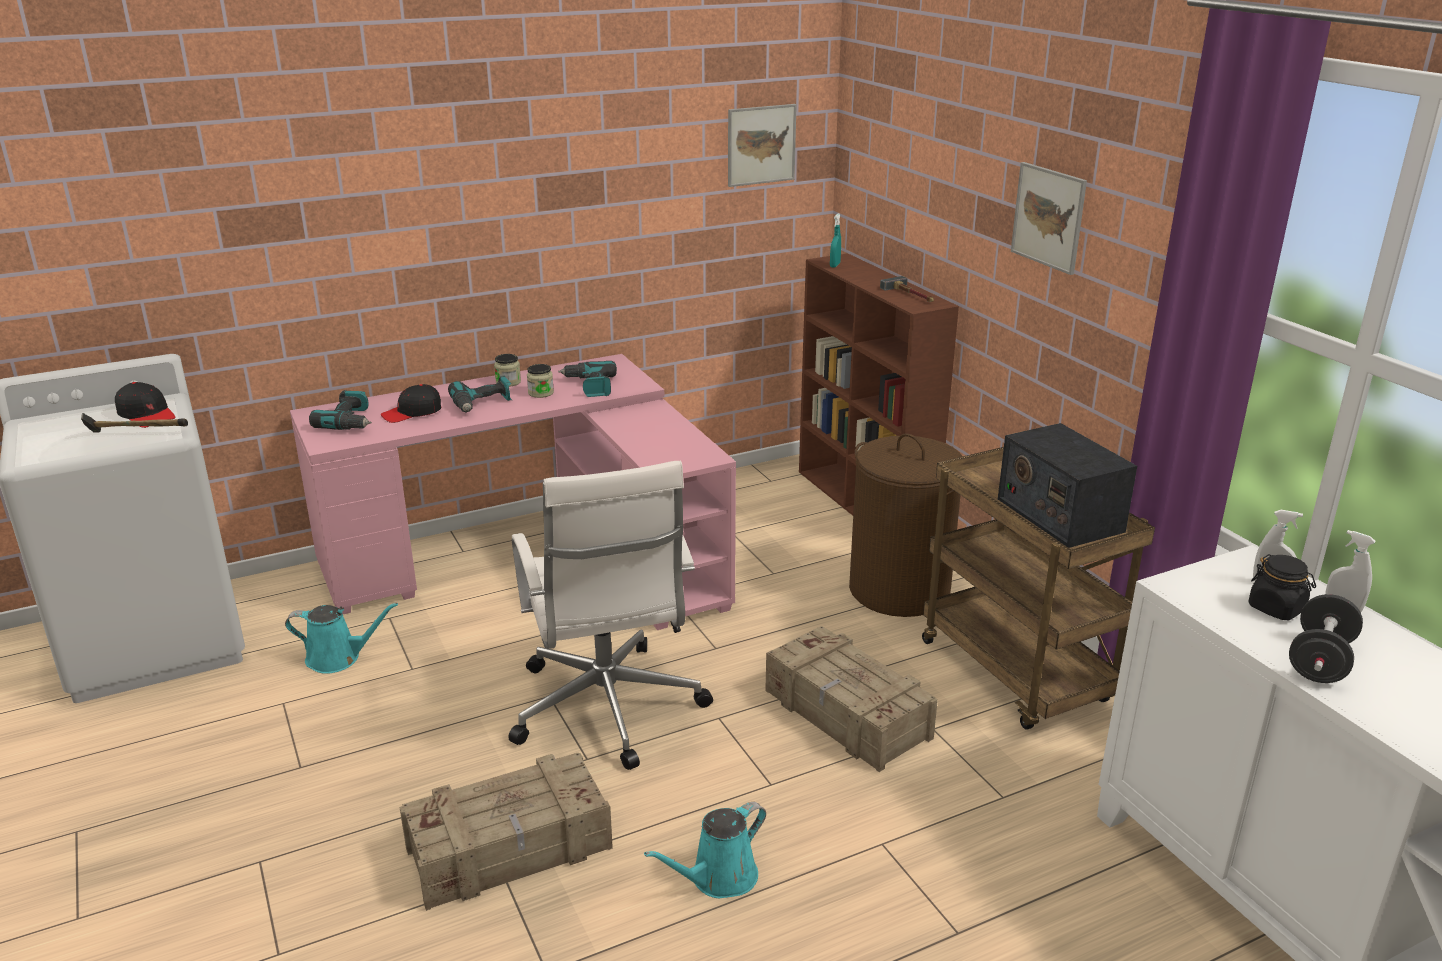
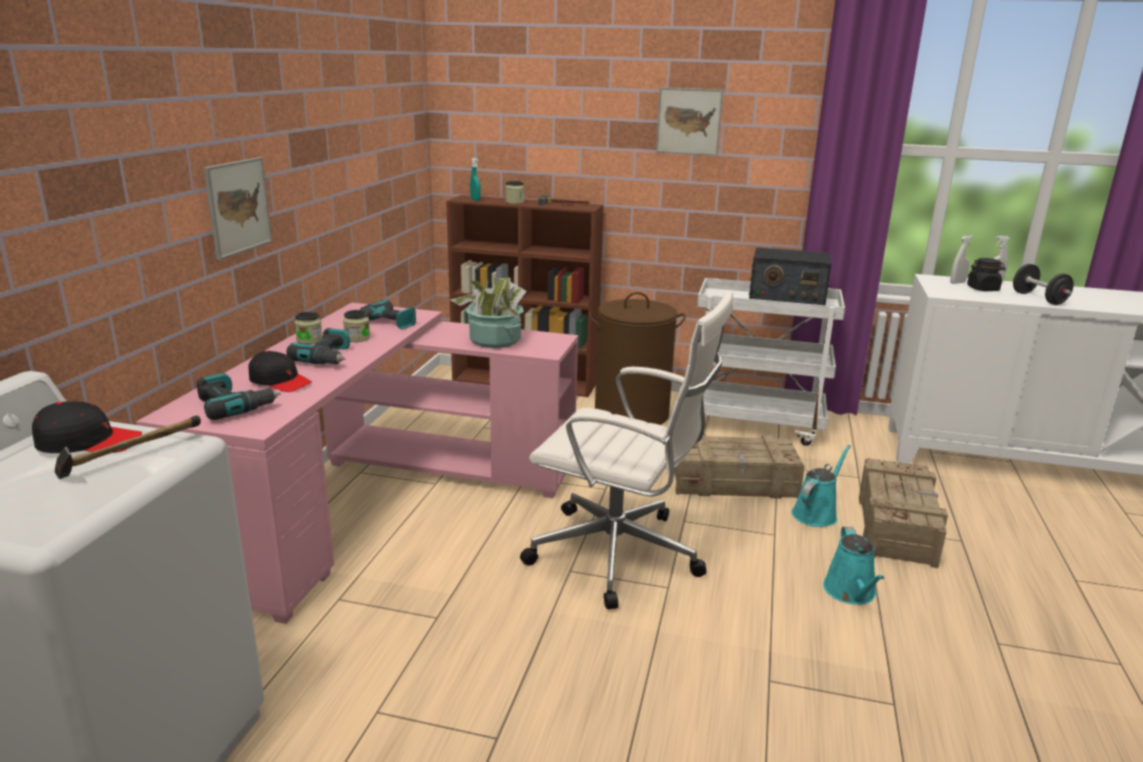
camera: 50 degrees left, 5 degrees down
turquoise watering can [285,603,398,674] -> turquoise watering can moved to [792,445,851,527]
black cap [381,384,441,423] -> black cap turned 75 degrees counterclockwise [248,350,312,392]
crate [399,753,613,911] -> crate moved to [859,458,948,568]
picture [728,104,797,187] -> picture moved to [204,157,272,260]
brown cart [922,447,1155,730] -> white cart [697,278,845,446]
none -> potted plant [450,276,527,348]
none -> jar [505,181,524,204]

